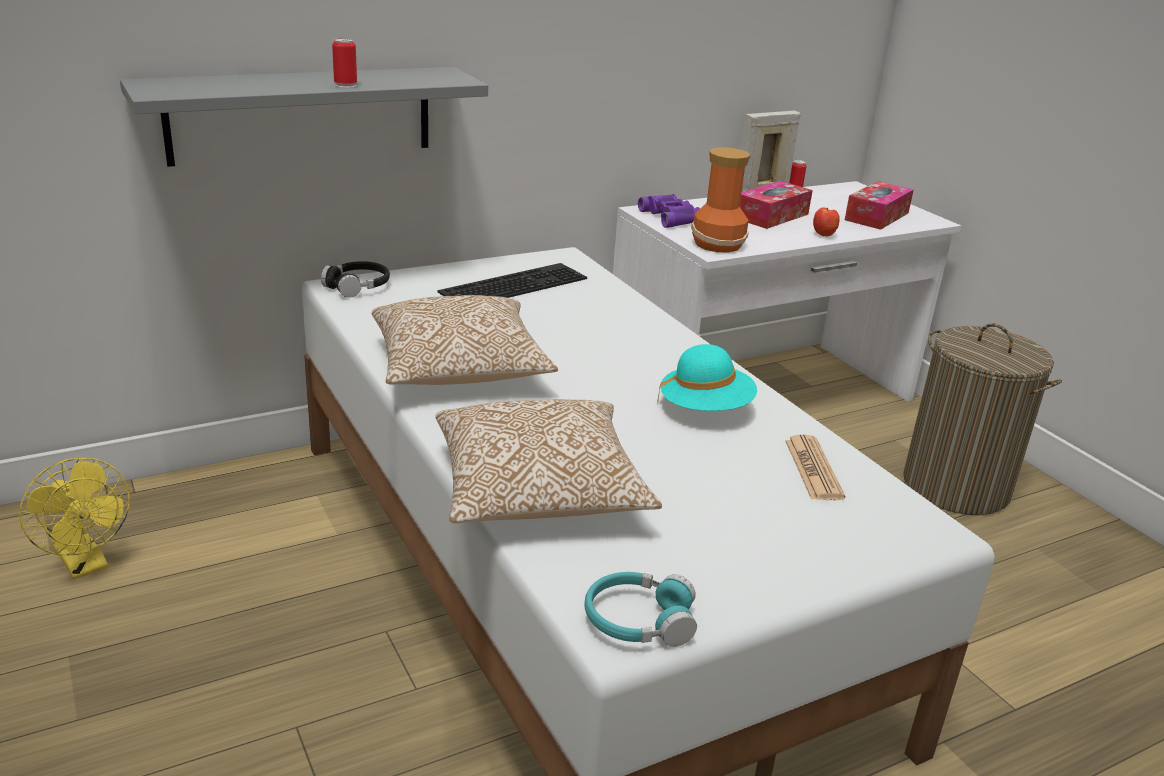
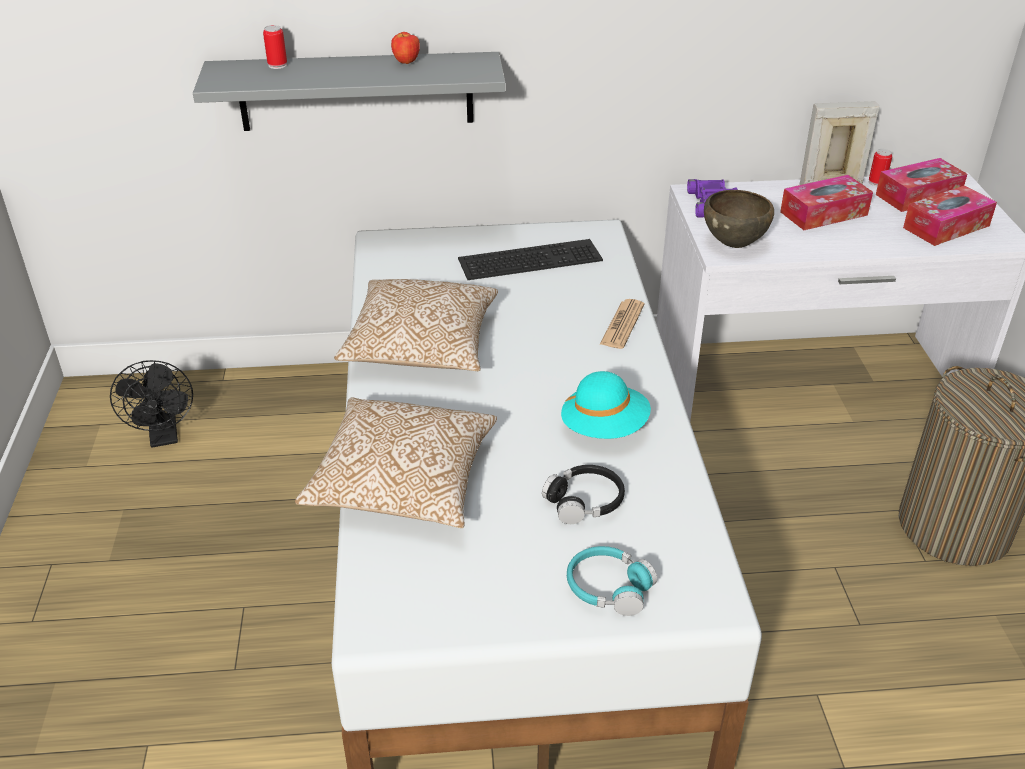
camera: 25 degrees right, 10 degrees up
yellow fan [19,458,130,579] -> black fan [110,360,193,448]
black headphones [321,261,390,298] -> black headphones moved to [542,465,625,524]
can [332,38,357,88] -> can moved to [263,25,287,69]
turquoise headphones [585,572,697,647] -> turquoise headphones moved to [567,546,657,616]
vase [691,147,750,253] -> brown bowl [704,190,774,248]
newspaper [785,434,845,500] -> newspaper moved to [600,299,645,349]
apple [813,208,840,236] -> apple moved to [391,32,420,64]
none -> tissue box [876,158,967,212]

